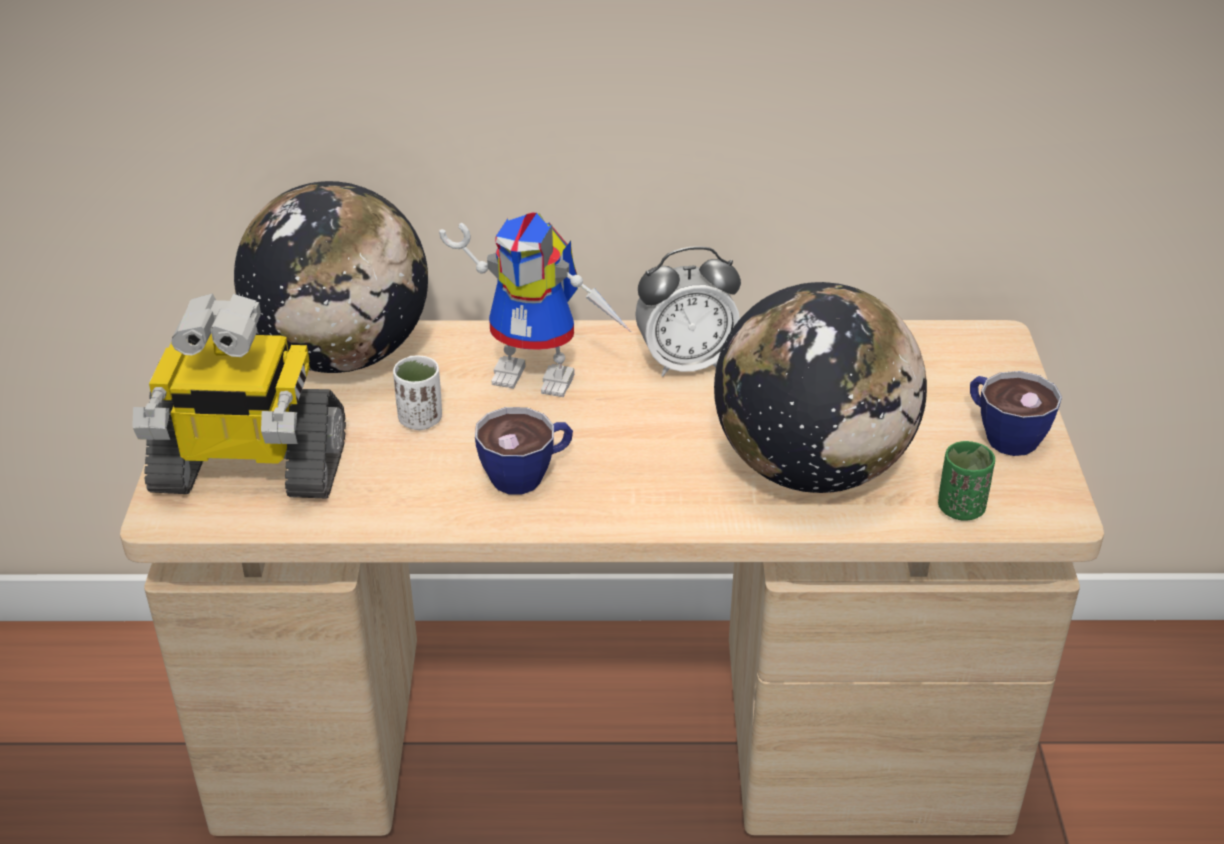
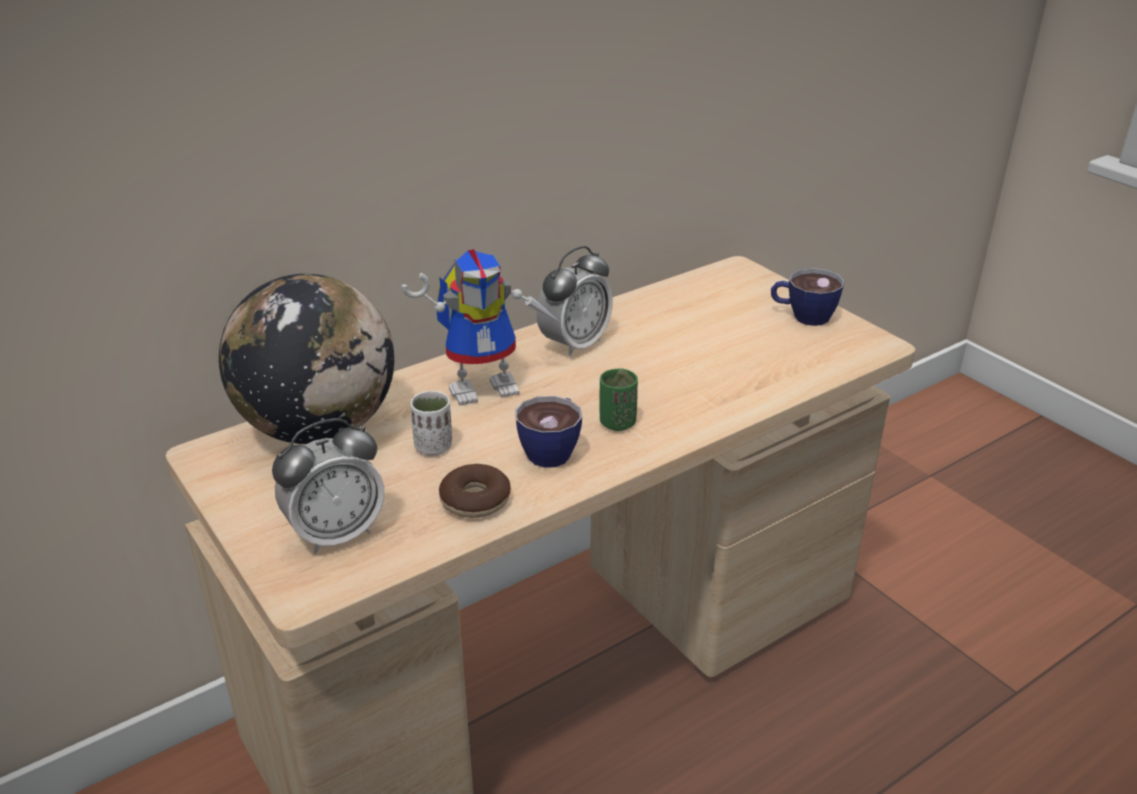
camera: 35 degrees left, 5 degrees down
toy robot [132,294,346,499] -> alarm clock [272,418,384,554]
globe [714,282,927,493] -> none
green cup [938,441,995,520] -> green cup moved to [599,369,638,431]
none -> donut [439,464,511,518]

